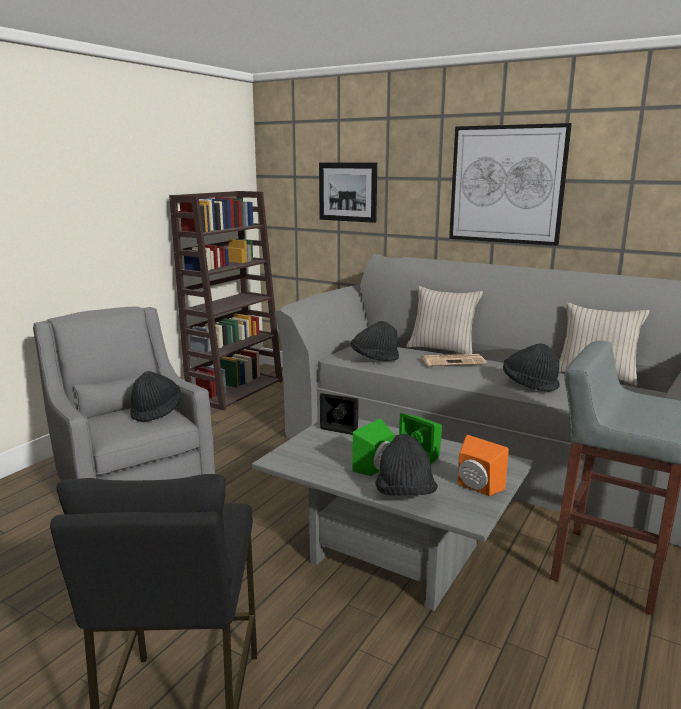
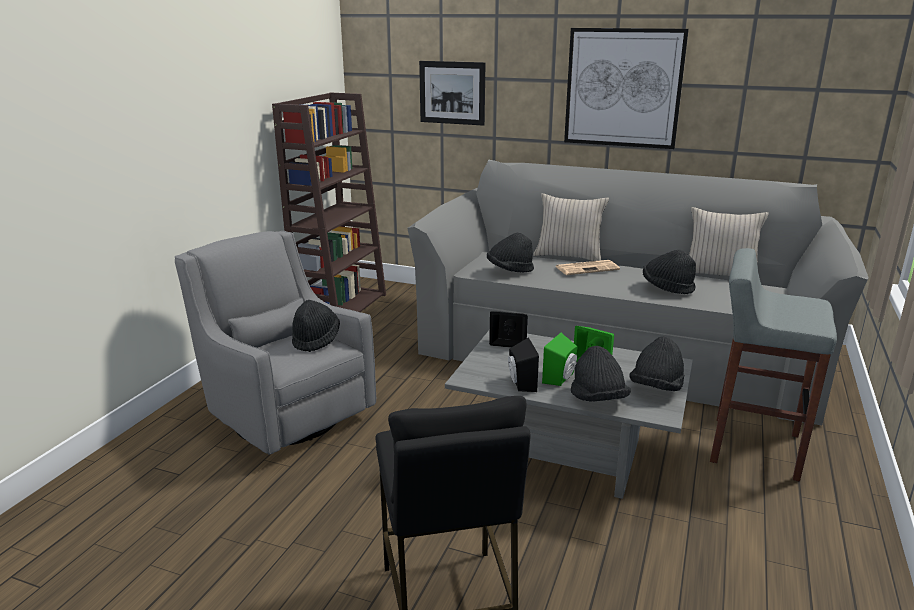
camera: 10 degrees left, 5 degrees up
orange speaker [458,435,509,496] -> black hat [629,337,684,391]
none -> black speaker [508,337,539,392]

